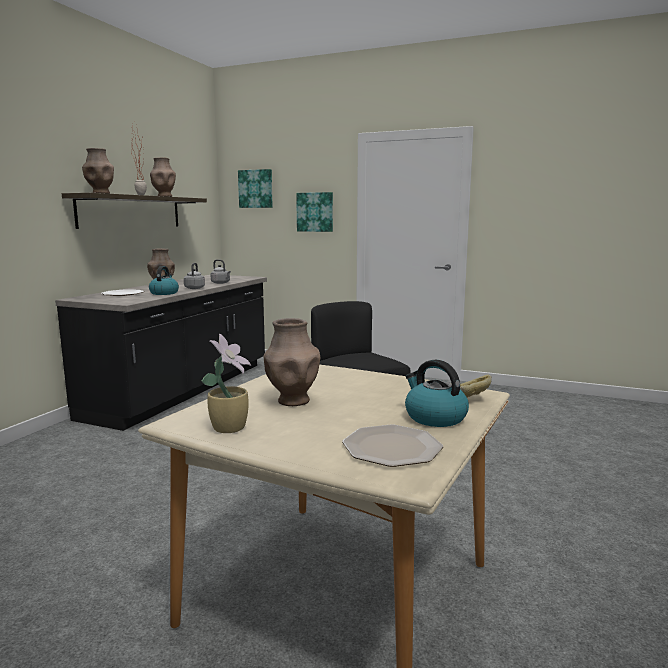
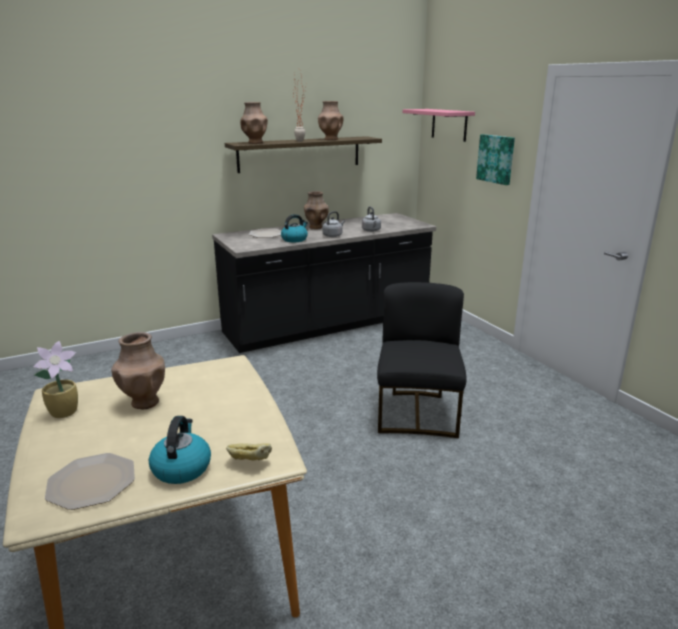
camera: 40 degrees right, 10 degrees up
picture [238,169,273,208] -> pink shelf [403,109,475,142]

